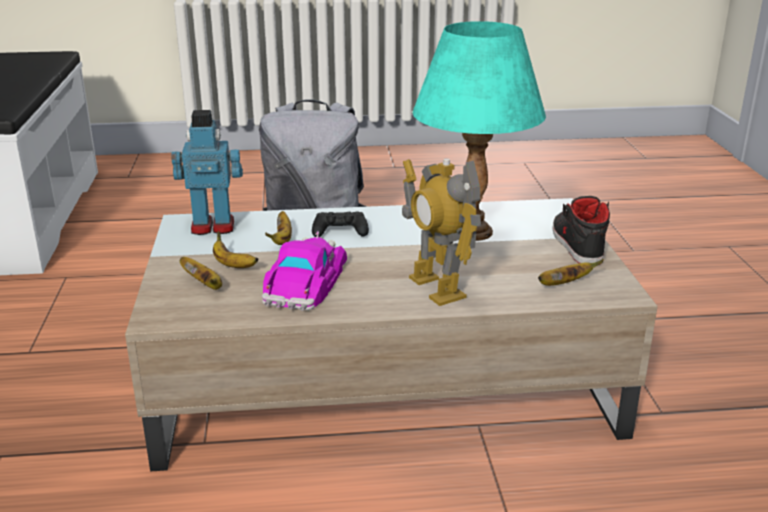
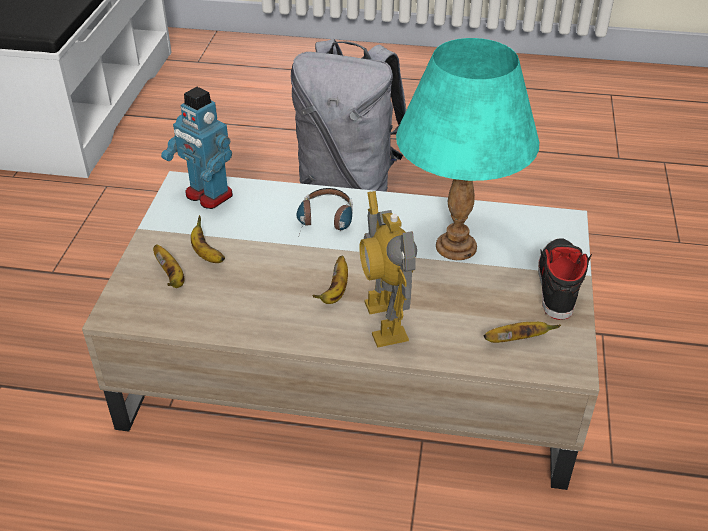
camera: 15 degrees right, 15 degrees up
toy robot [171,110,243,235] -> toy robot turned 150 degrees counterclockwise [161,87,233,209]
toy car [262,231,347,311] -> none
banana [265,211,292,245] -> banana moved to [312,256,348,304]
black game controller [312,212,369,237] -> headphones [296,188,353,235]

